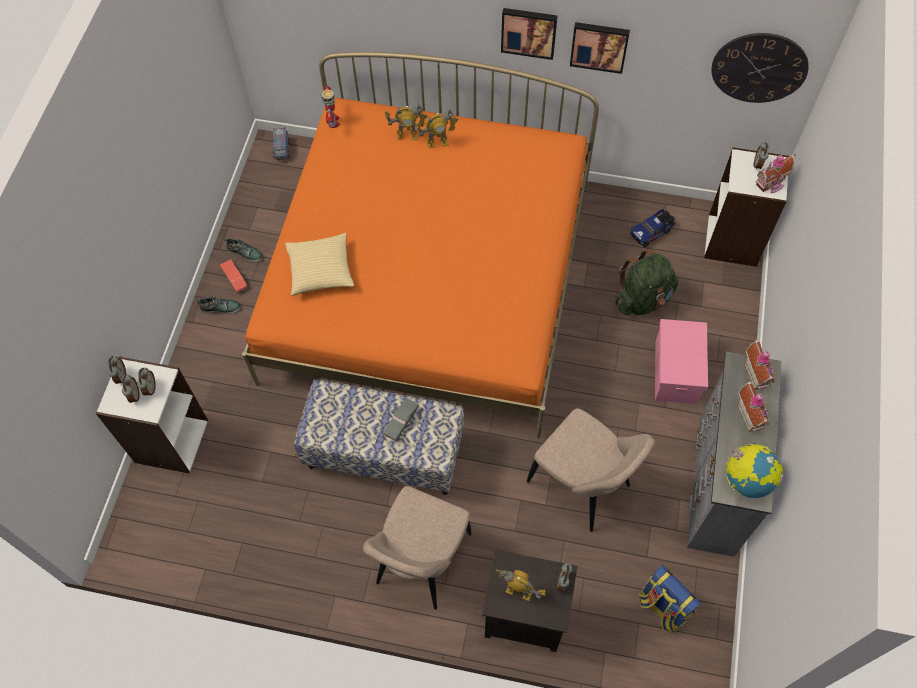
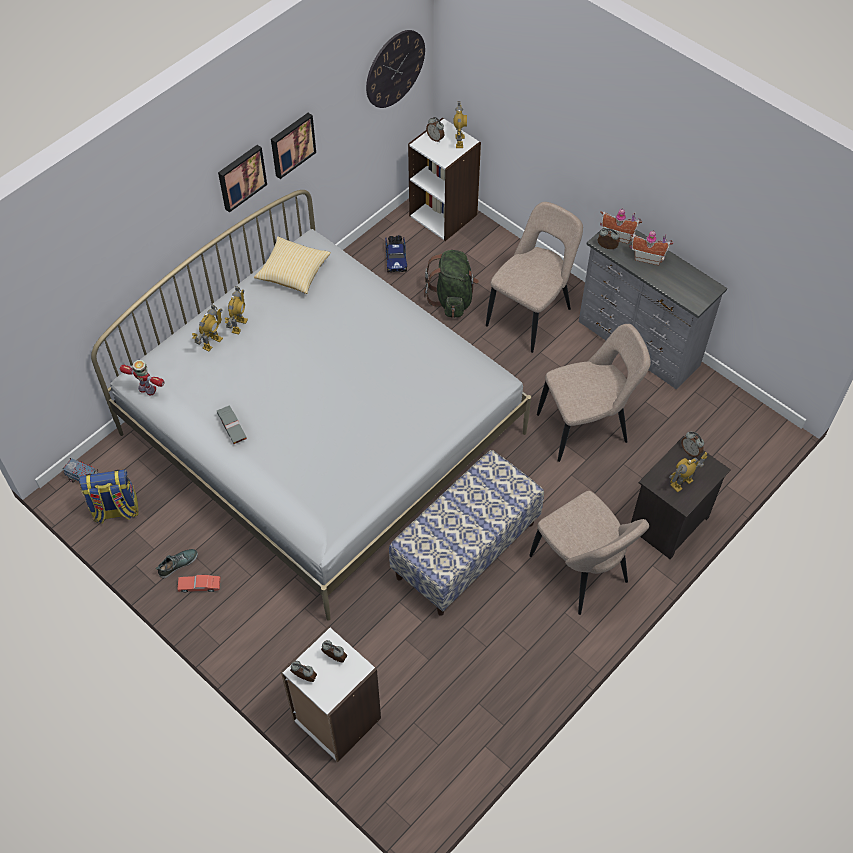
camera: 60 degrees left, 5 degrees down
alarm clock [121,375,140,403] -> alarm clock moved to [598,228,620,249]
shoe [197,296,241,314] -> none
orange bed [242,52,599,438] -> white bed [91,190,531,621]
pillow [285,233,354,296] -> pillow moved to [254,236,331,294]
grey toy car [383,398,419,441] -> grey toy car moved to [217,405,247,444]
backpack [639,565,701,633] -> backpack moved to [79,469,139,524]
pink storage box [655,319,708,404] -> beige chair [486,202,583,353]
globe [726,444,783,498] -> none
toy house [756,154,796,193] -> toy robot [453,101,467,148]

